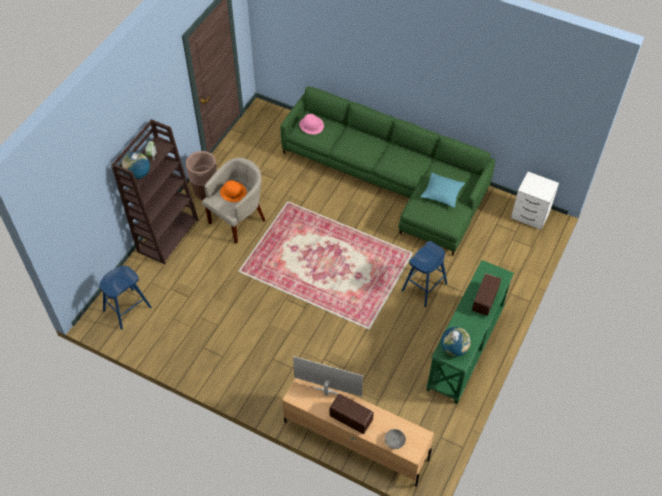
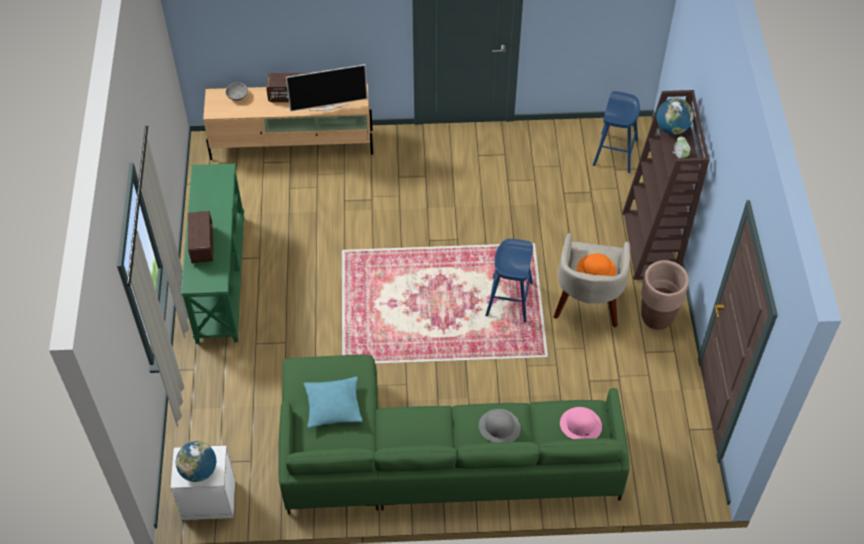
camera: 150 degrees right, 0 degrees up
blue stool [402,241,447,307] -> blue stool moved to [485,239,533,322]
globe [441,327,471,356] -> globe moved to [176,441,216,482]
none -> grey hat [479,409,521,442]

